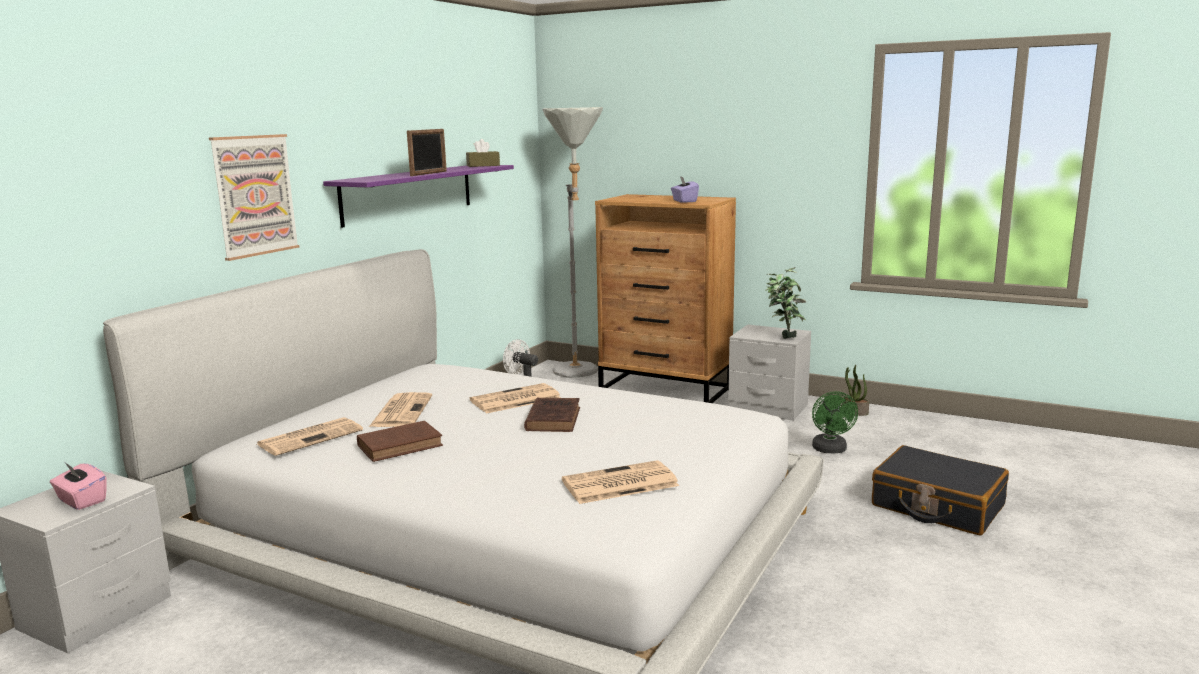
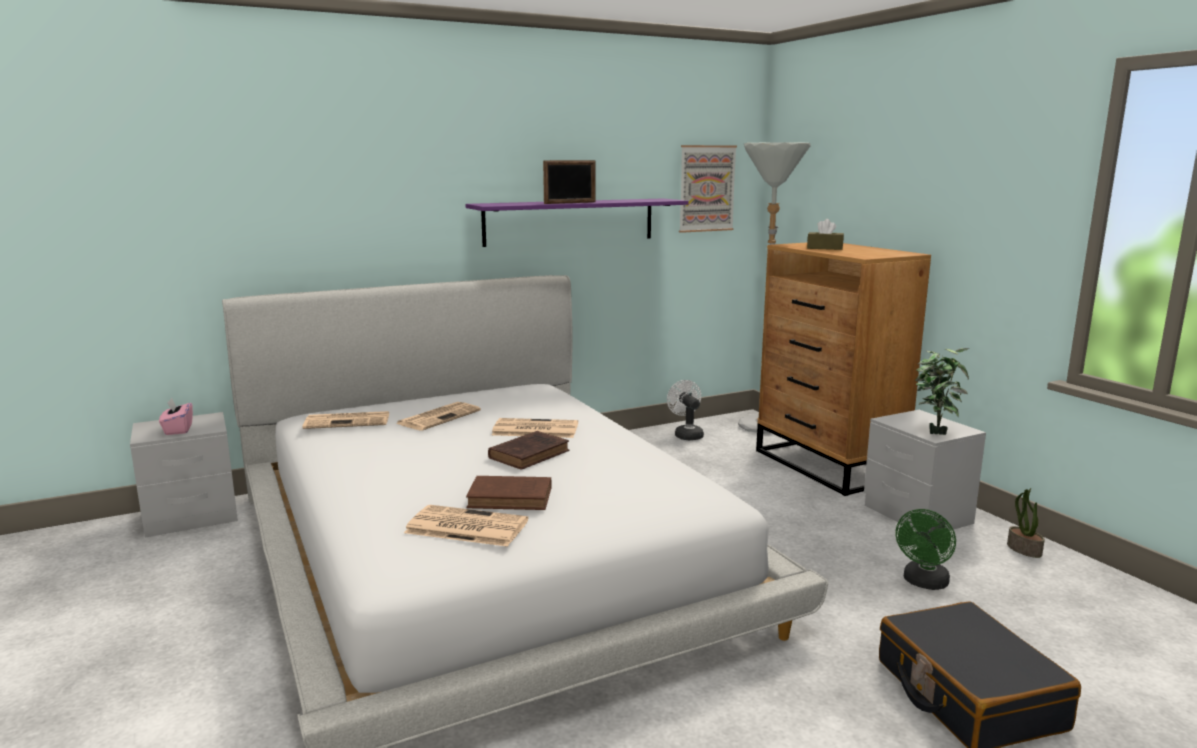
camera: 35 degrees right, 0 degrees up
picture [209,134,300,261] -> picture moved to [679,145,737,233]
brown book [357,421,443,462] -> brown book moved to [466,476,552,510]
brown tissue box [466,139,500,167] -> brown tissue box moved to [807,219,844,250]
purple tissue box [671,176,699,203] -> none

